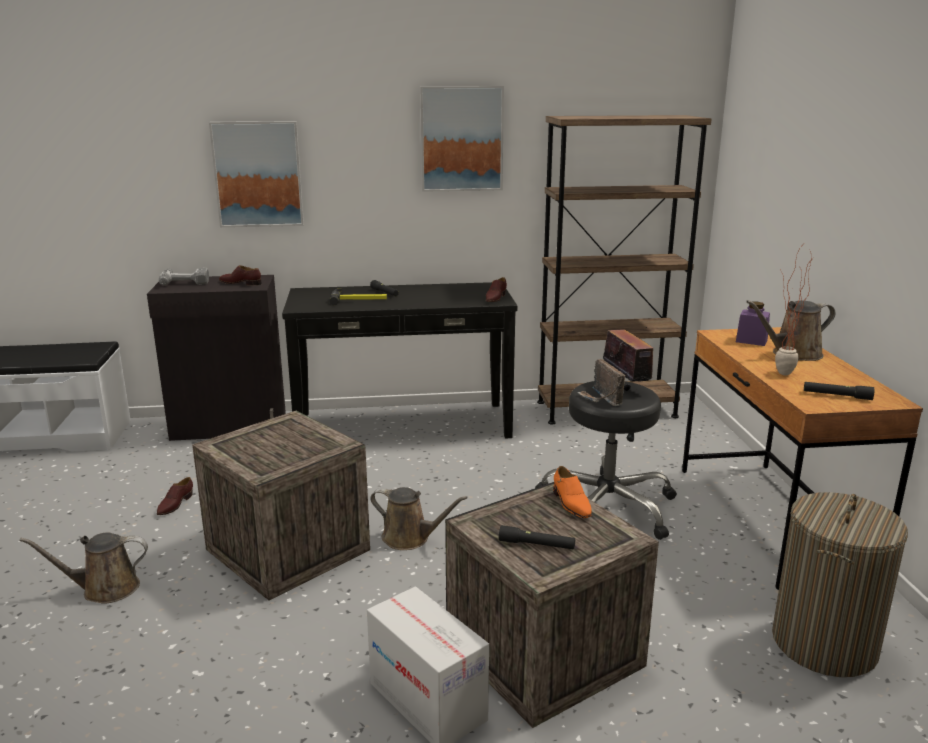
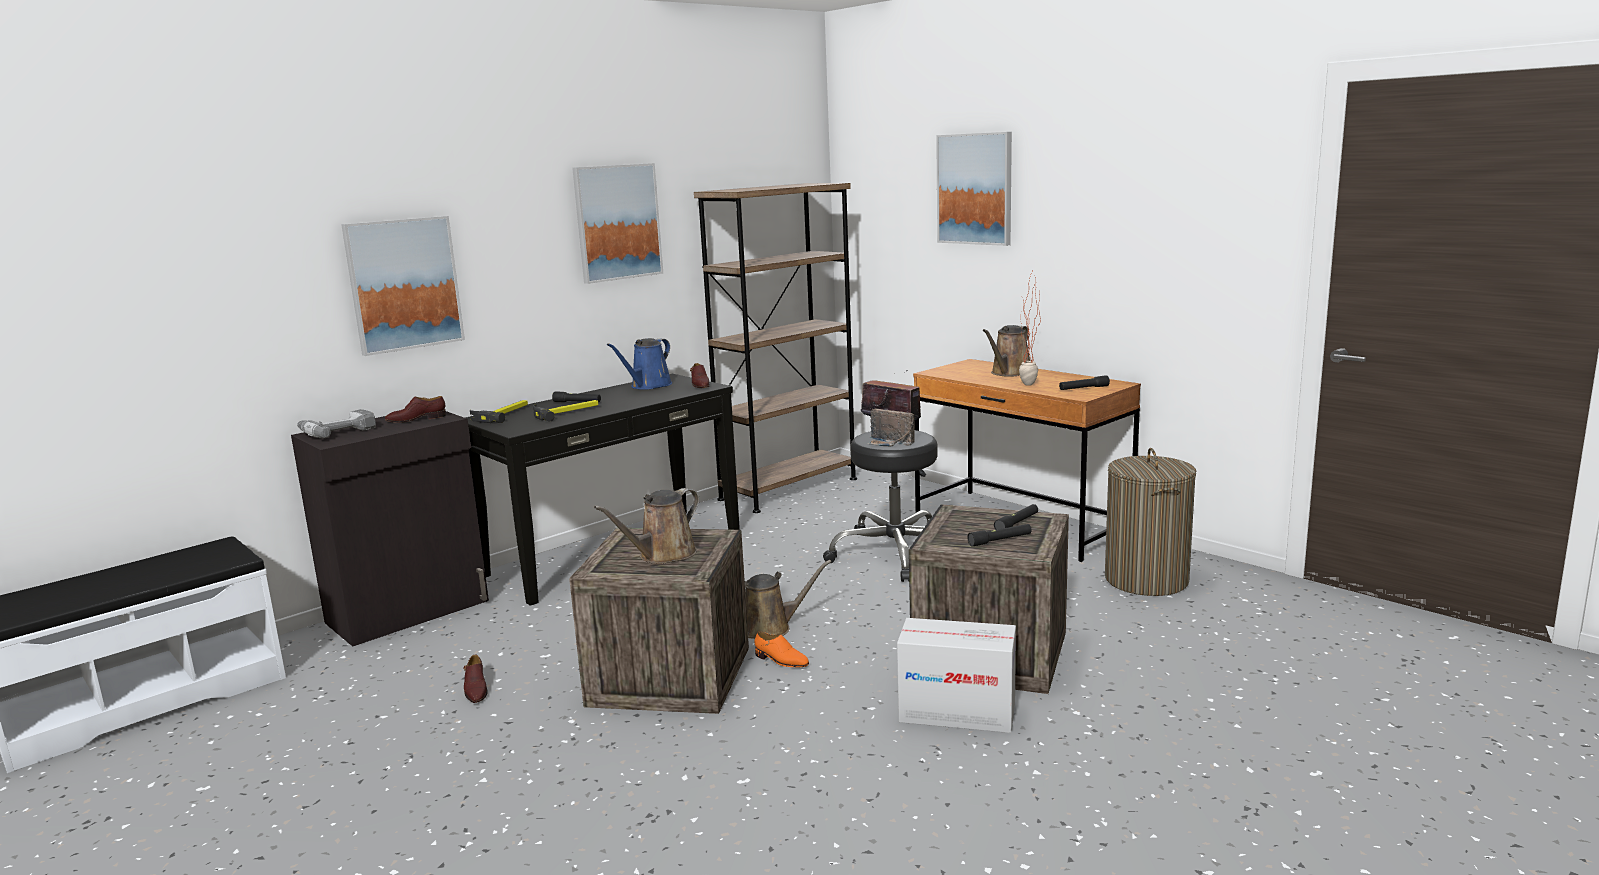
camera: 35 degrees left, 5 degrees down
brown watering can [19,533,148,604] -> brown watering can moved to [594,488,700,564]
orange shoe [553,466,592,518] -> orange shoe moved to [754,631,809,667]
purple jar [736,301,770,346] -> none
none -> hammer [470,400,528,423]
none -> blue watering can [607,338,672,390]
none -> picture [936,132,1012,246]
none -> black flashlight [994,504,1038,530]

